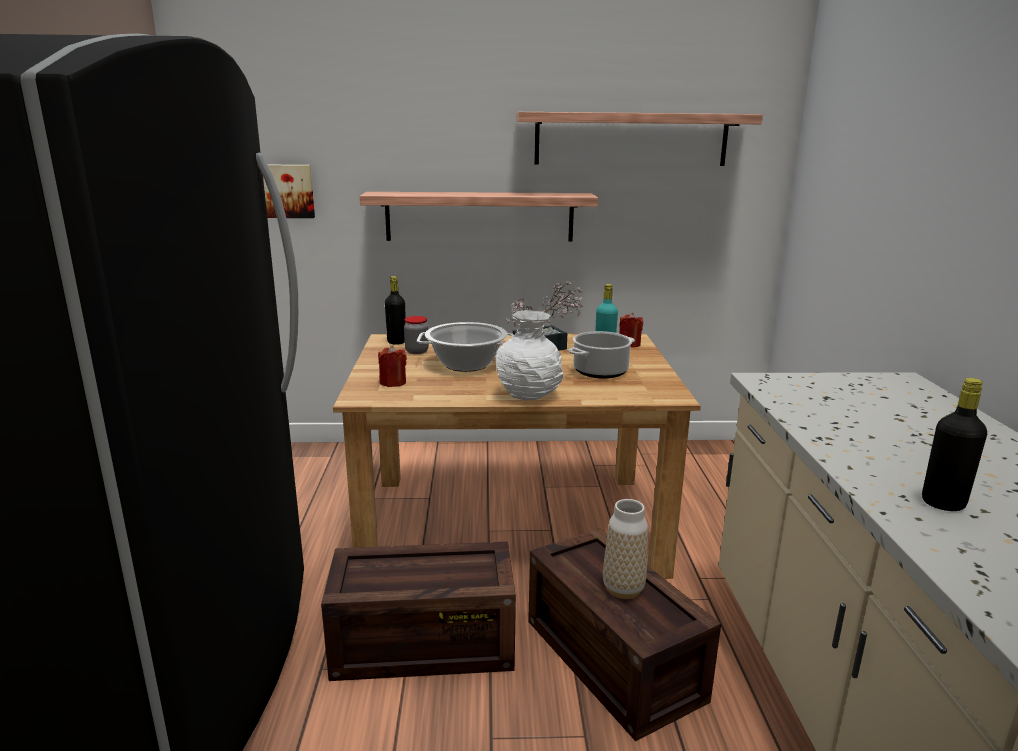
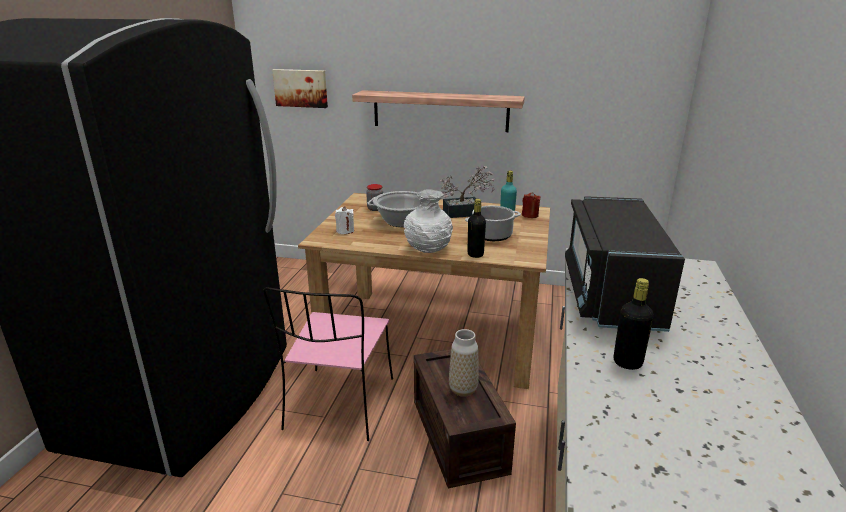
camera: 15 degrees right, 5 degrees up
crate [321,542,516,681] -> pink chair [263,287,393,441]
red candle [378,346,407,387] -> white candle [335,206,354,234]
black bottle [385,276,406,345] -> black bottle moved to [467,199,486,258]
shelf [517,112,763,166] -> none
none -> black microwave [565,196,685,332]

